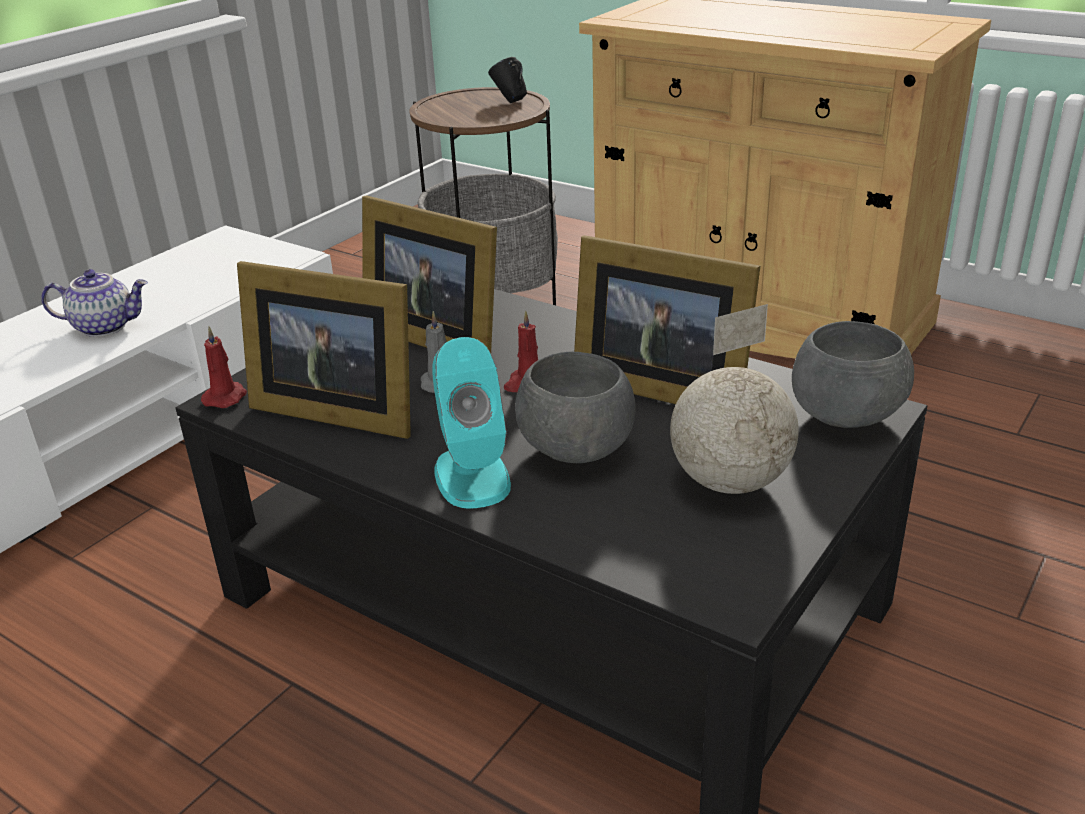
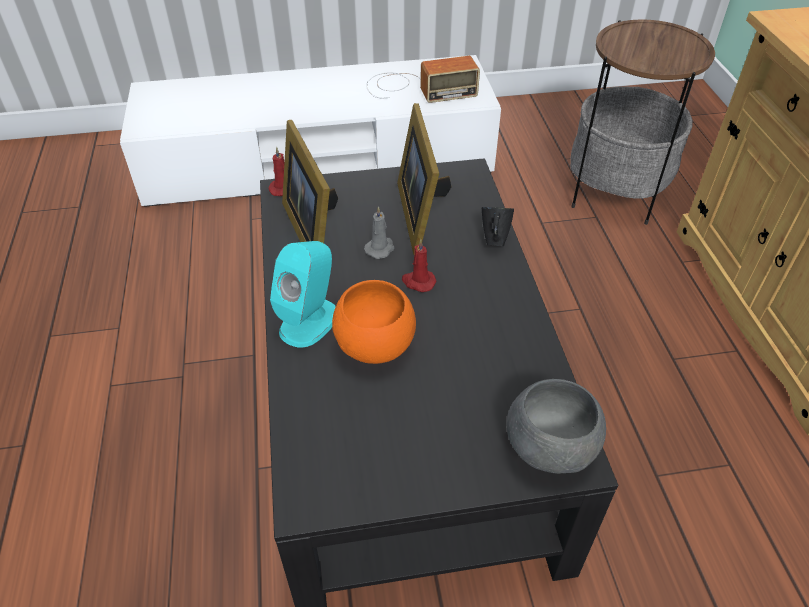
camera: 45 degrees right, 15 degrees up
teapot [41,269,148,337] -> none
black mug [488,57,527,103] -> black mug moved to [482,207,514,246]
grey bowl [515,352,636,463] -> orange bowl [332,280,416,364]
picture frame [574,235,760,404] -> none
globe [670,304,799,494] -> none
none -> radio [366,56,480,103]

